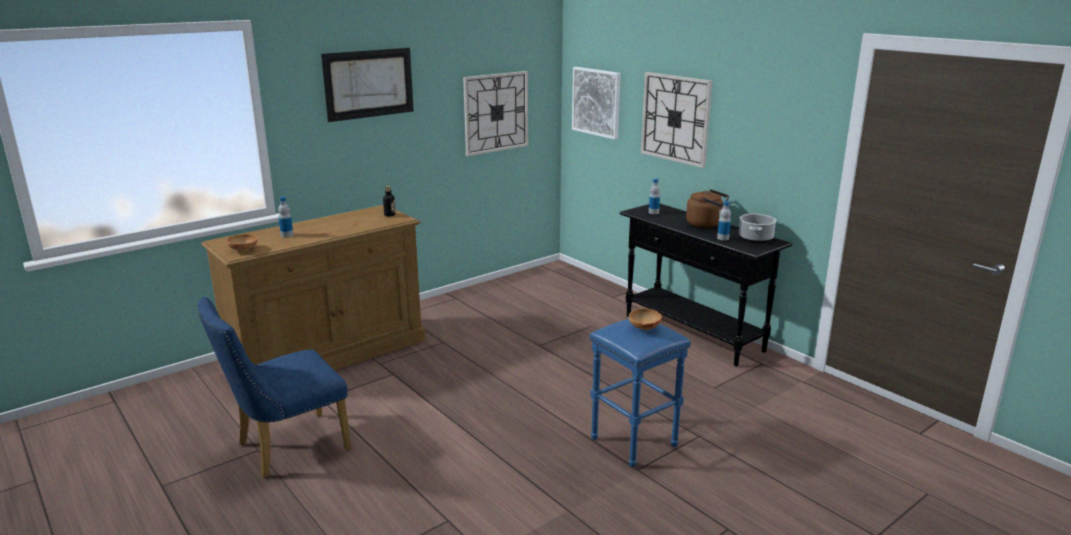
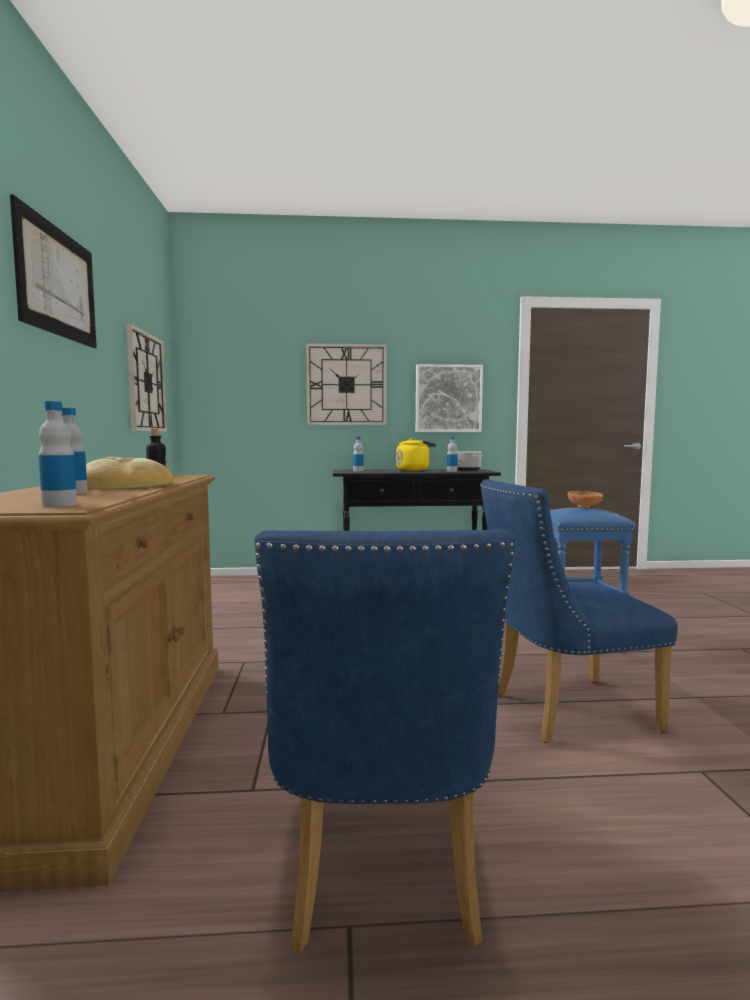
camera: 55 degrees left, 15 degrees down
brown bowl [227,234,258,251] -> bottle [38,401,77,507]
picture [572,67,621,140] -> picture moved to [416,364,483,432]
brown kettle [686,189,729,228] -> yellow kettle [396,438,436,471]
none -> bread [86,457,174,489]
none -> blue chair [480,479,678,743]

